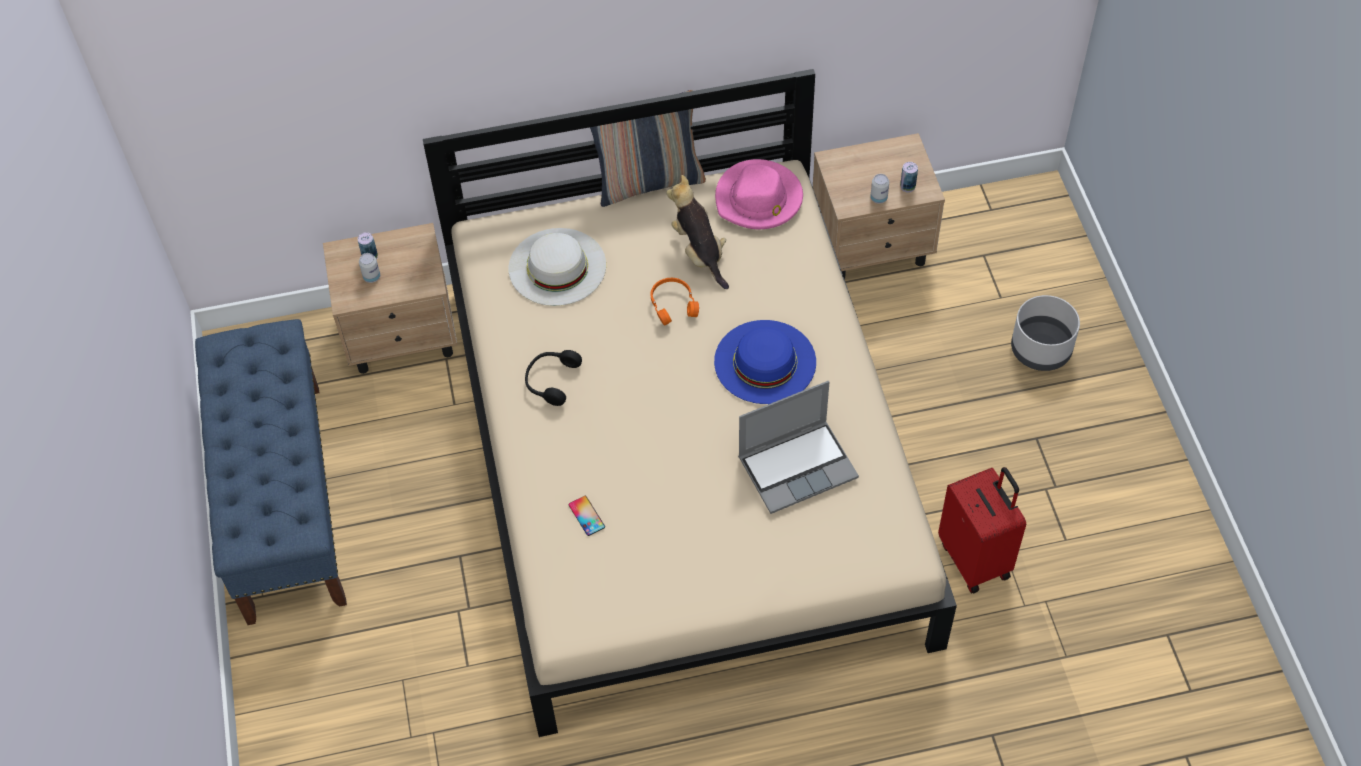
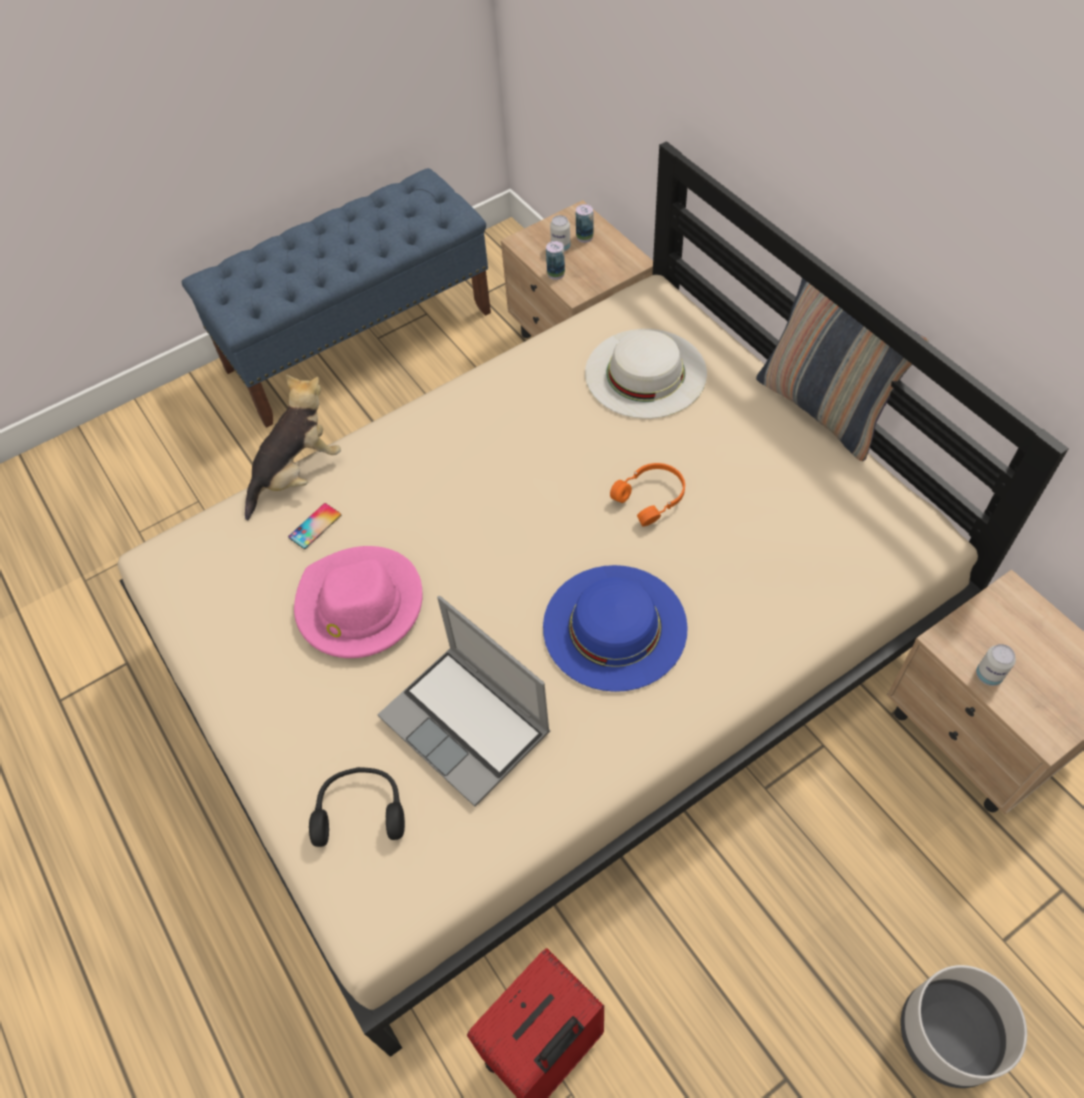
camera: 70 degrees right, 0 degrees up
black headphones [525,350,582,406] -> black headphones moved to [309,767,405,847]
plush toy [667,175,729,289] -> plush toy moved to [245,375,341,521]
pink hat [715,159,803,229] -> pink hat moved to [294,546,423,658]
can [900,162,918,193] -> can moved to [546,241,565,280]

